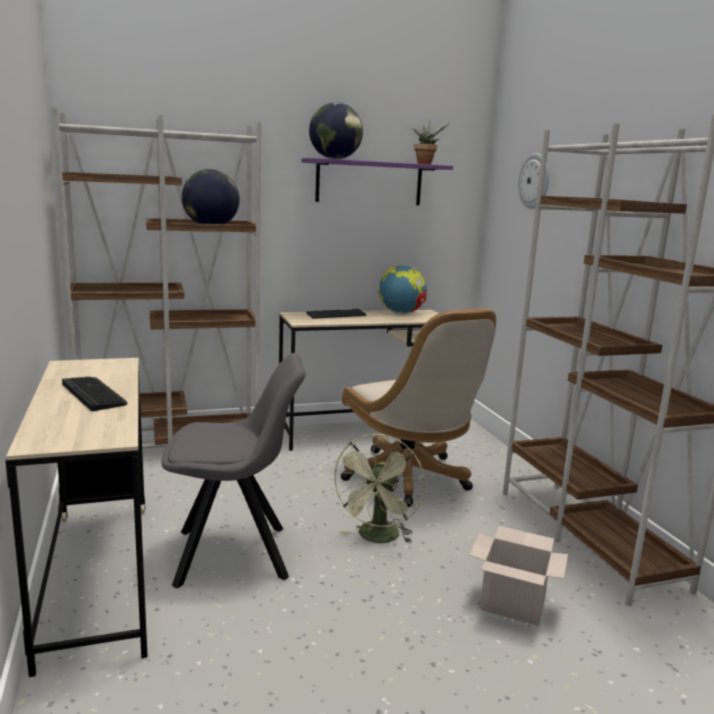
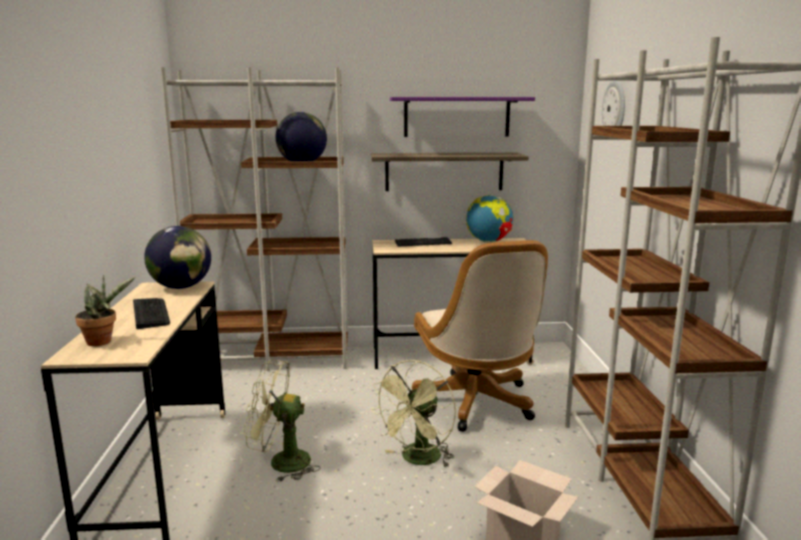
camera: 15 degrees right, 0 degrees up
grey chair [161,353,306,588] -> green fan [244,359,321,482]
globe [309,102,363,159] -> globe moved to [144,226,211,289]
potted plant [413,121,451,165] -> potted plant moved to [75,275,135,346]
none -> shelf [371,153,529,191]

